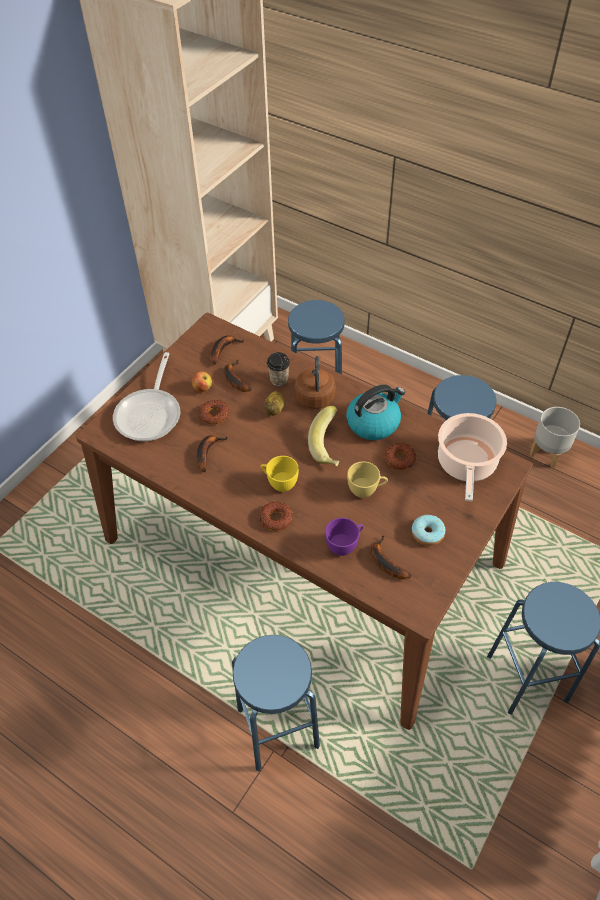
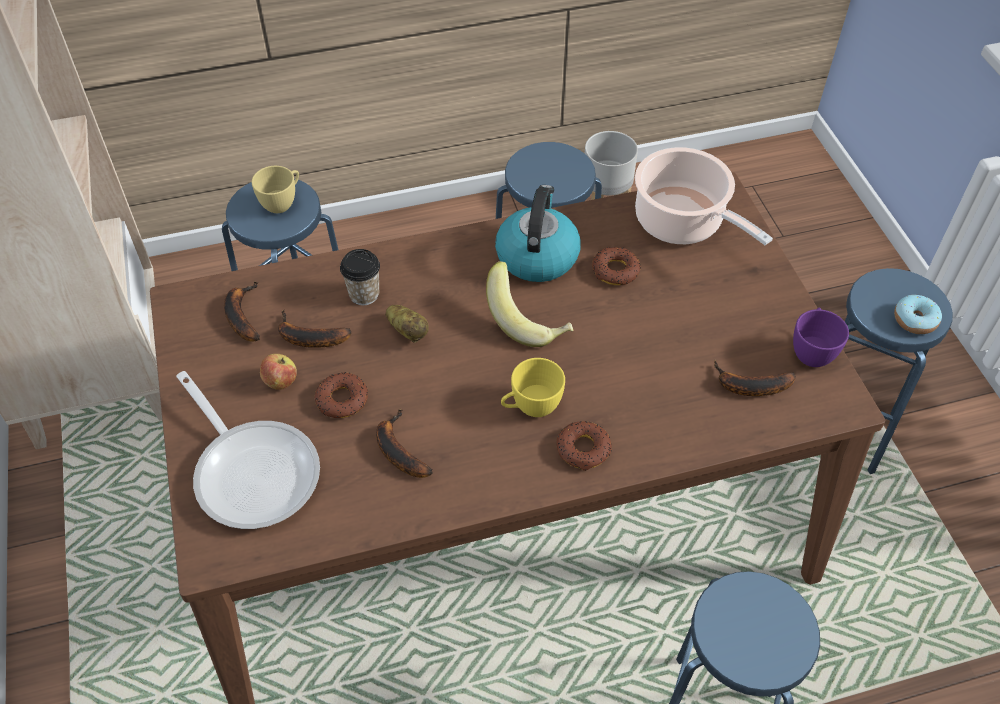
camera: 50 degrees left, 0 degrees up
brown kettle [295,356,336,409] -> none
purple cup [325,518,364,556] -> purple cup moved to [793,308,849,367]
yellow cup [347,461,388,498] -> yellow cup moved to [252,166,299,213]
donut [412,515,445,546] -> donut moved to [894,295,942,334]

